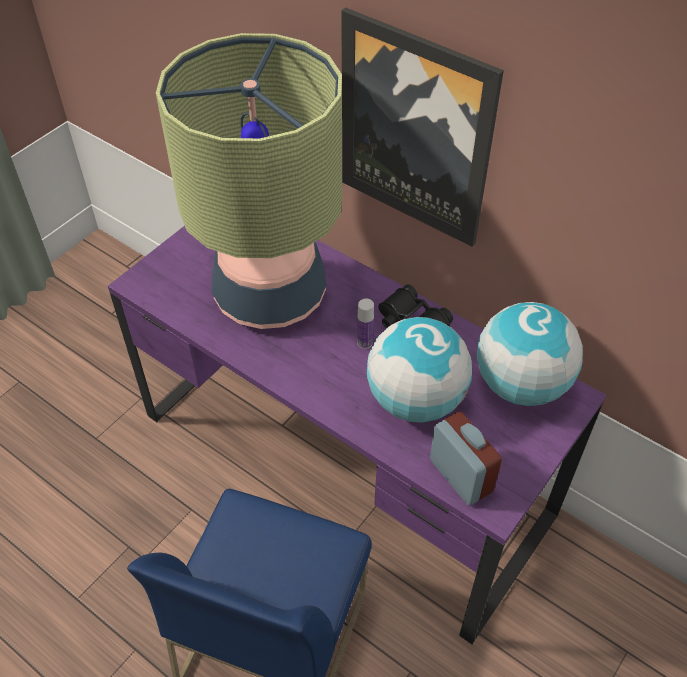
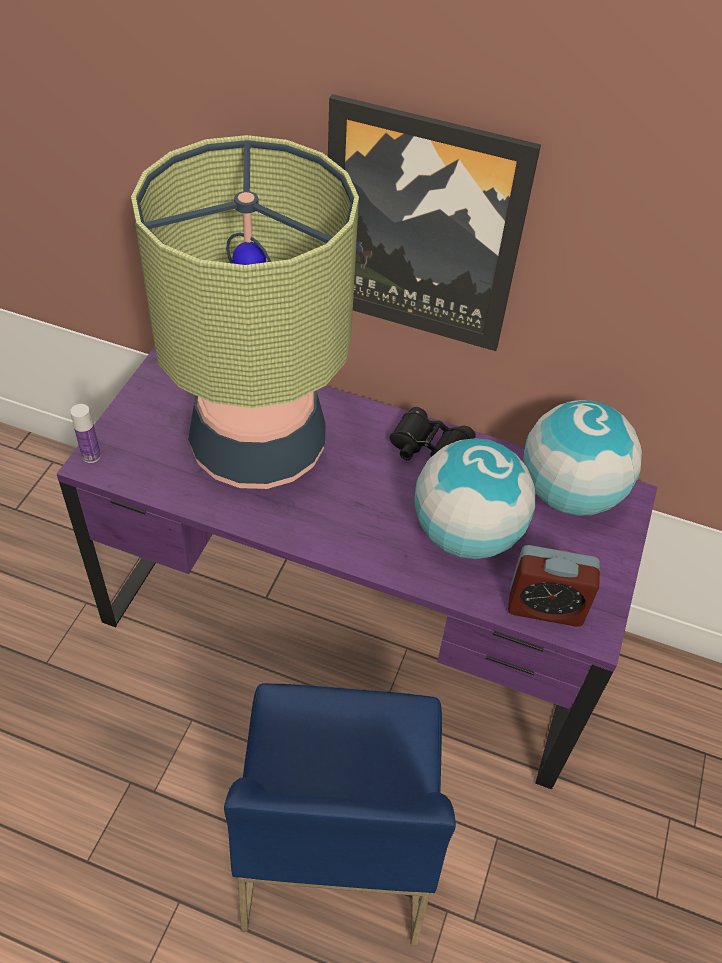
camera: 20 degrees left, 0 degrees up
bottle [357,299,374,349] -> bottle moved to [70,404,101,463]
alarm clock [430,411,502,506] -> alarm clock turned 150 degrees clockwise [508,545,600,627]

